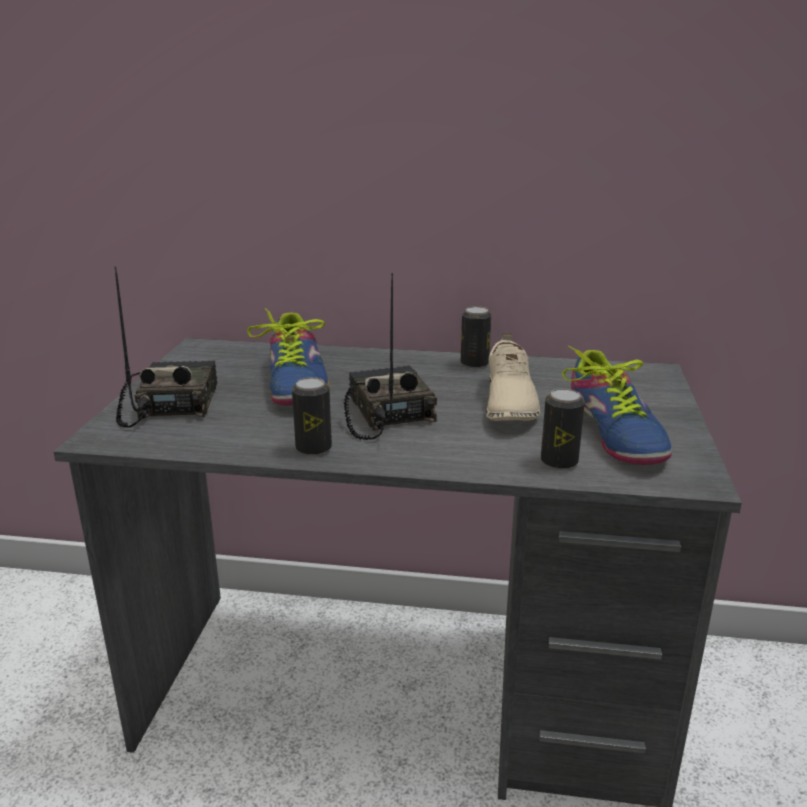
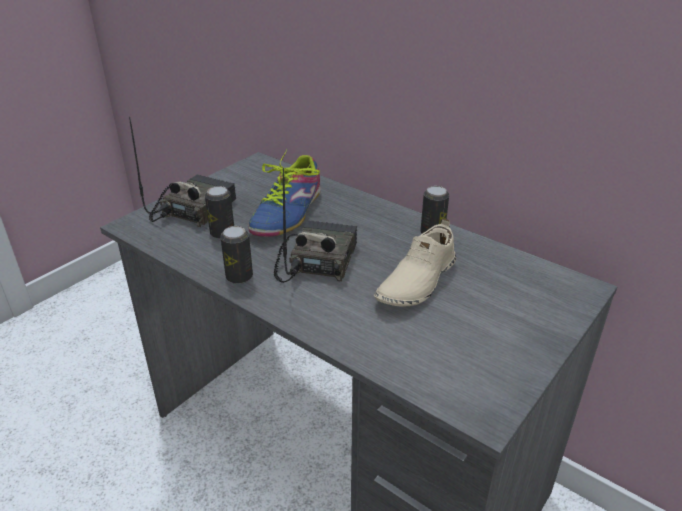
camera: 30 degrees right, 10 degrees up
can [541,389,585,470] -> can moved to [205,186,234,239]
shoe [562,345,672,465] -> none

